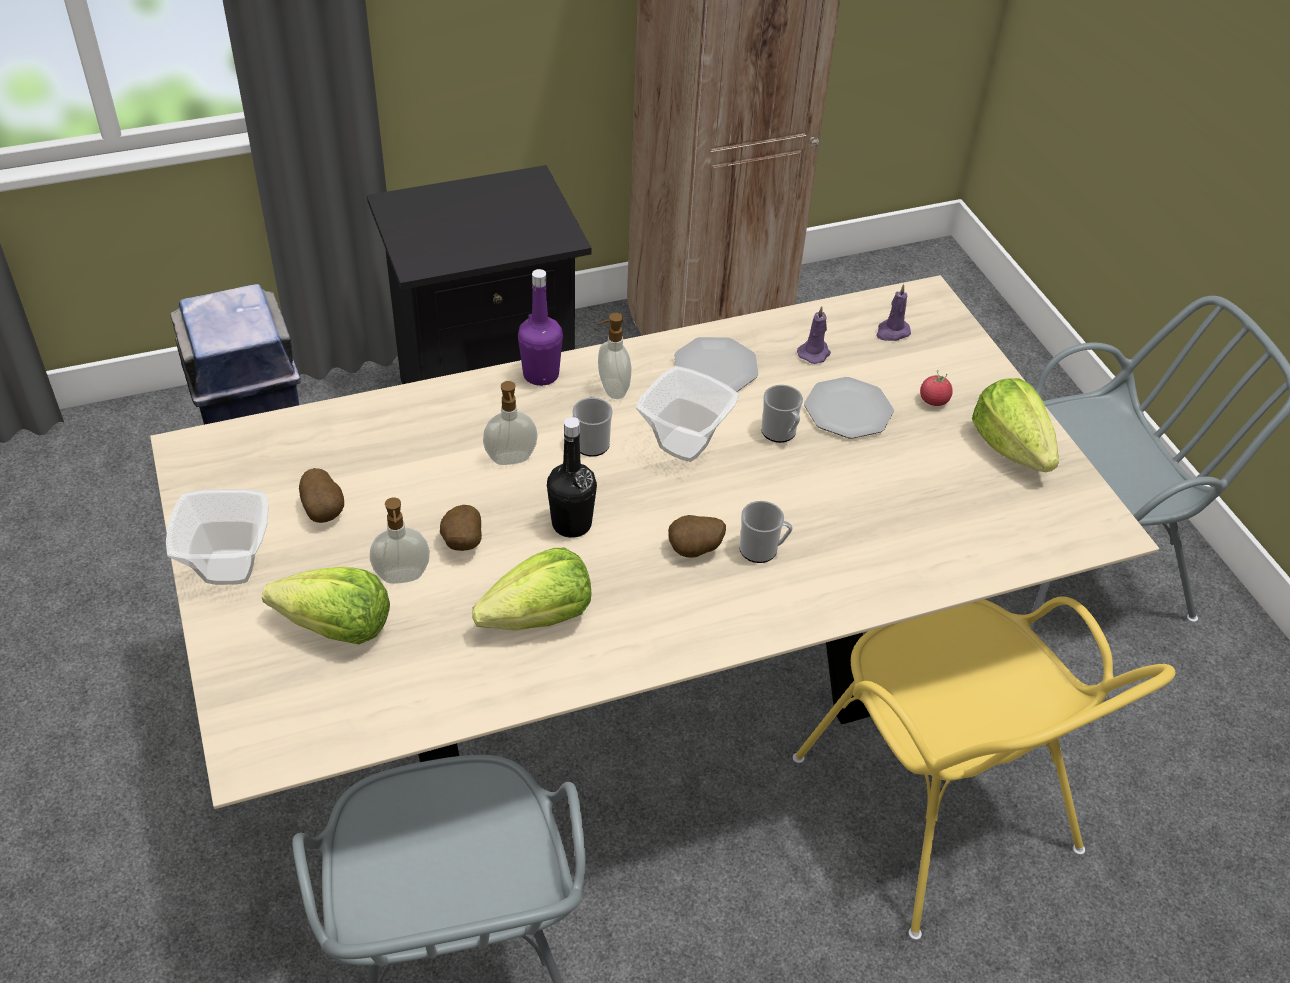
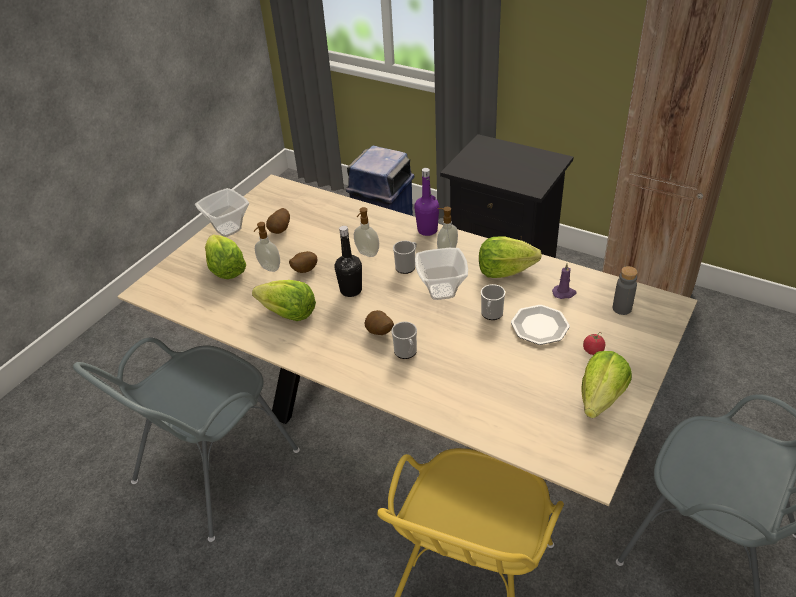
camera: 55 degrees right, 5 degrees down
plate [675,337,758,392] -> lettuce [479,237,542,278]
purple candle [876,284,911,341] -> grey bottle [613,266,638,315]

